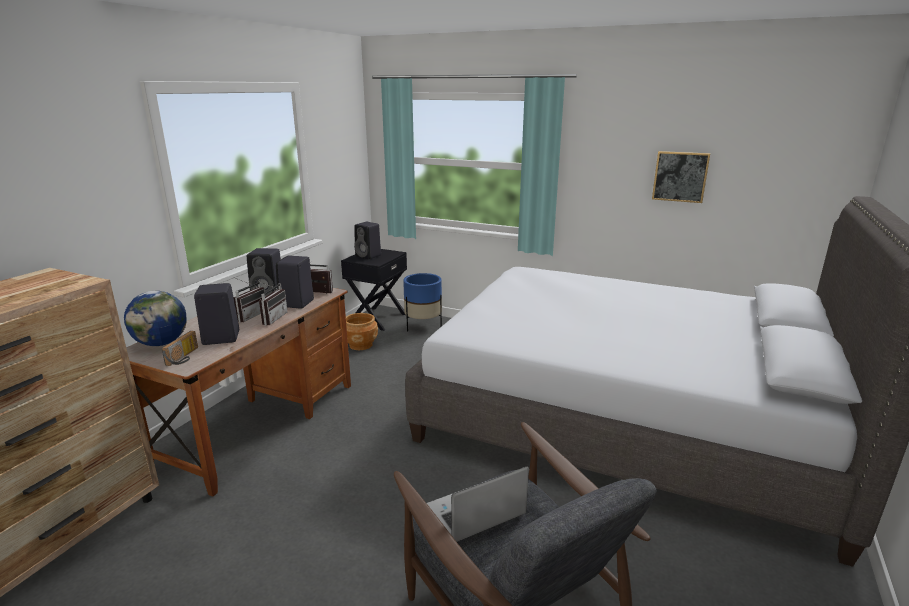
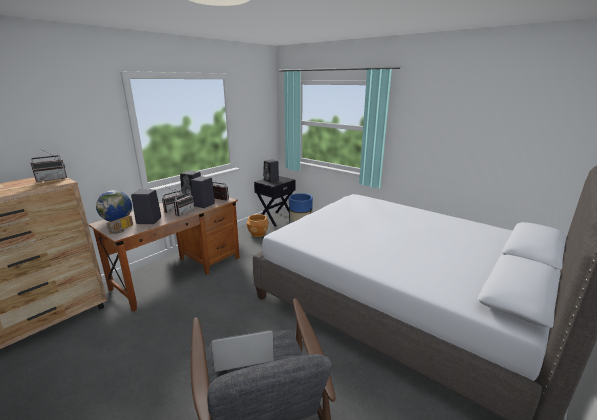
camera: 15 degrees right, 0 degrees up
picture [652,151,710,203] -> none
none -> radio [30,149,67,182]

